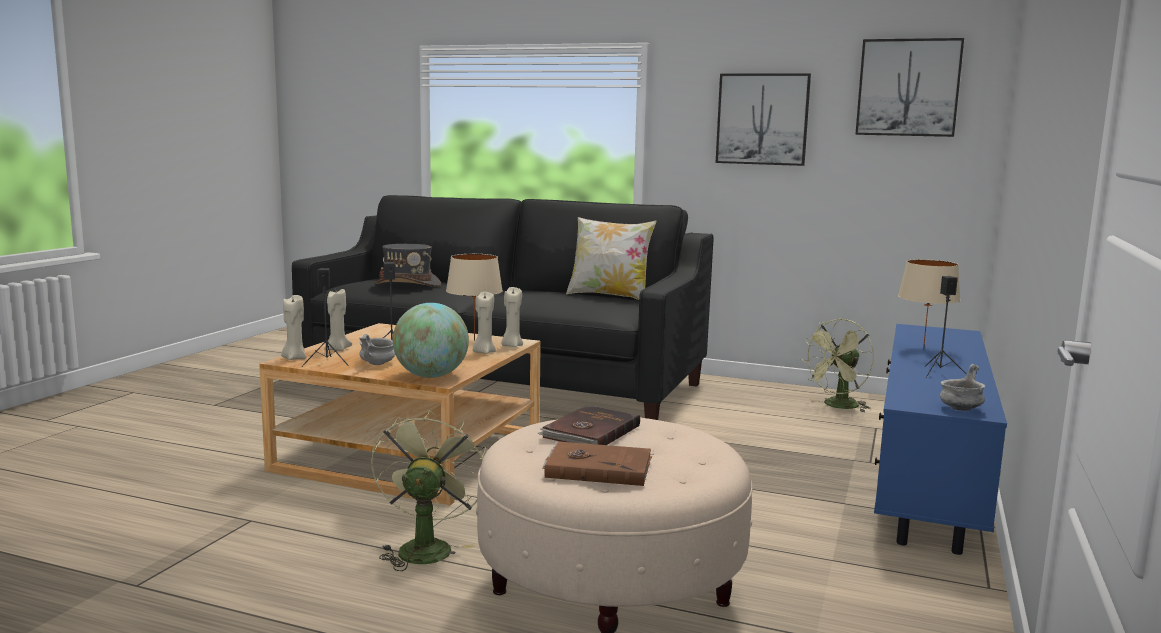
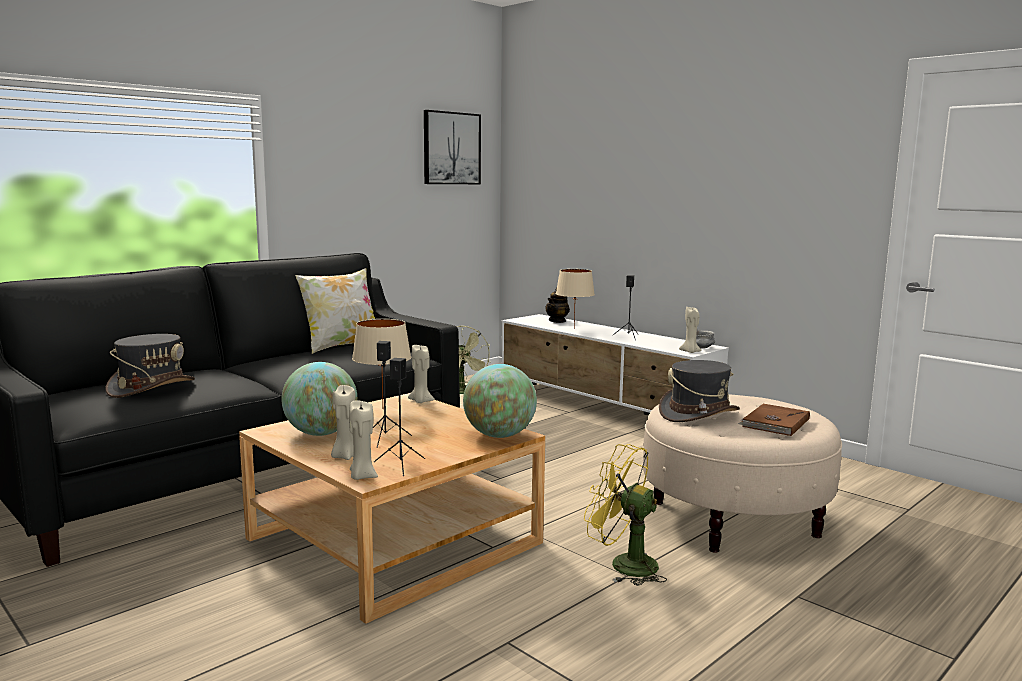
camera: 65 degrees left, 0 degrees up
grey bowl [359,334,395,365] -> none
green fan [371,409,486,571] -> yellow fan [584,444,667,586]
beige candle [473,292,496,354] -> beige candle moved to [679,307,702,353]
brown book [537,405,640,445] -> grey hat [659,360,740,422]
picture [716,74,811,166] -> none
blue tv stand [874,324,1007,555] -> white tv stand [502,314,729,415]
none -> globe [282,362,357,436]
none -> teapot [545,288,570,323]

